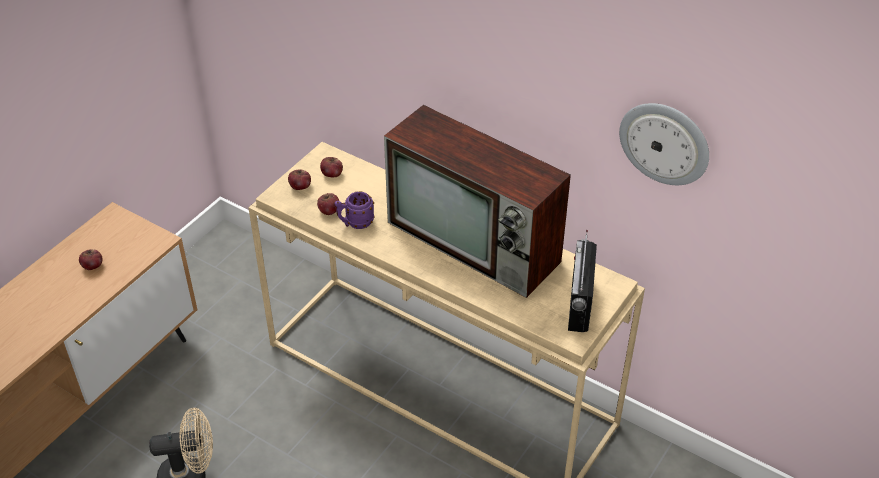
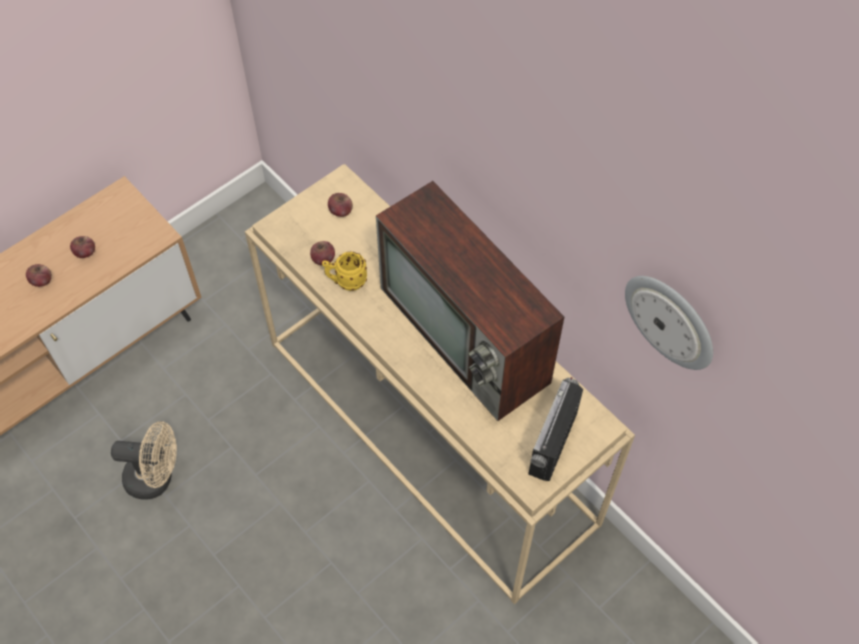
camera: 15 degrees right, 15 degrees up
apple [288,169,311,190] -> apple moved to [26,264,52,287]
purple mug [335,191,375,229] -> yellow mug [322,252,367,291]

